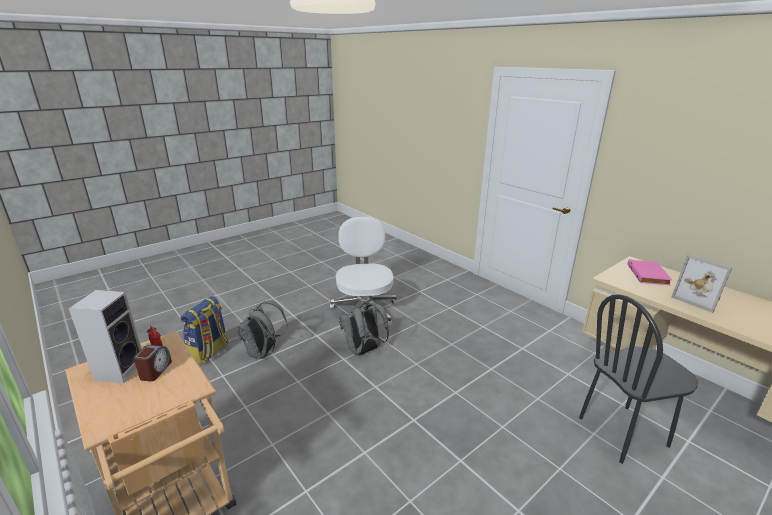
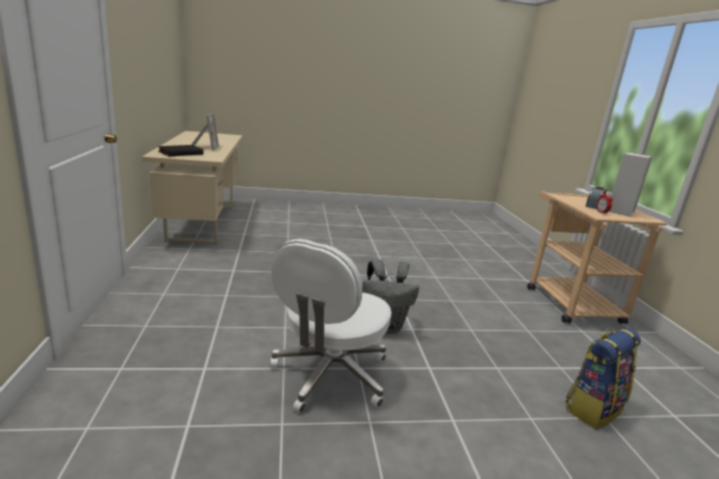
camera: 150 degrees left, 5 degrees down
grey backpack [237,301,288,359] -> none
black chair [579,294,698,464] -> none
pink book [628,259,672,285] -> black book [158,145,204,156]

